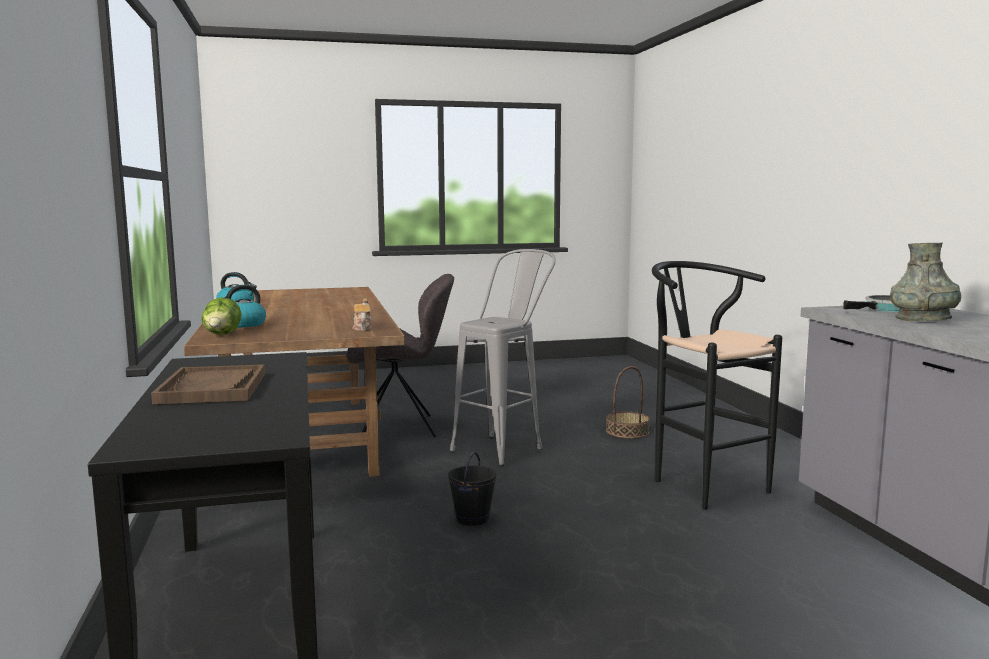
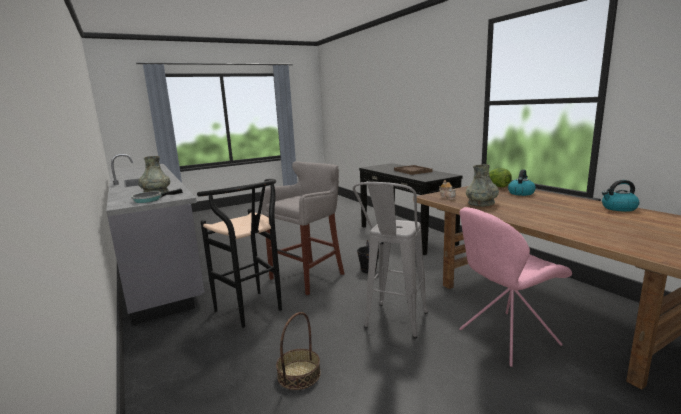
camera: 165 degrees right, 5 degrees up
grey chair [347,274,454,437] -> pink chair [459,207,572,367]
none -> grey stool [261,161,344,295]
none -> grey vase [466,164,499,207]

